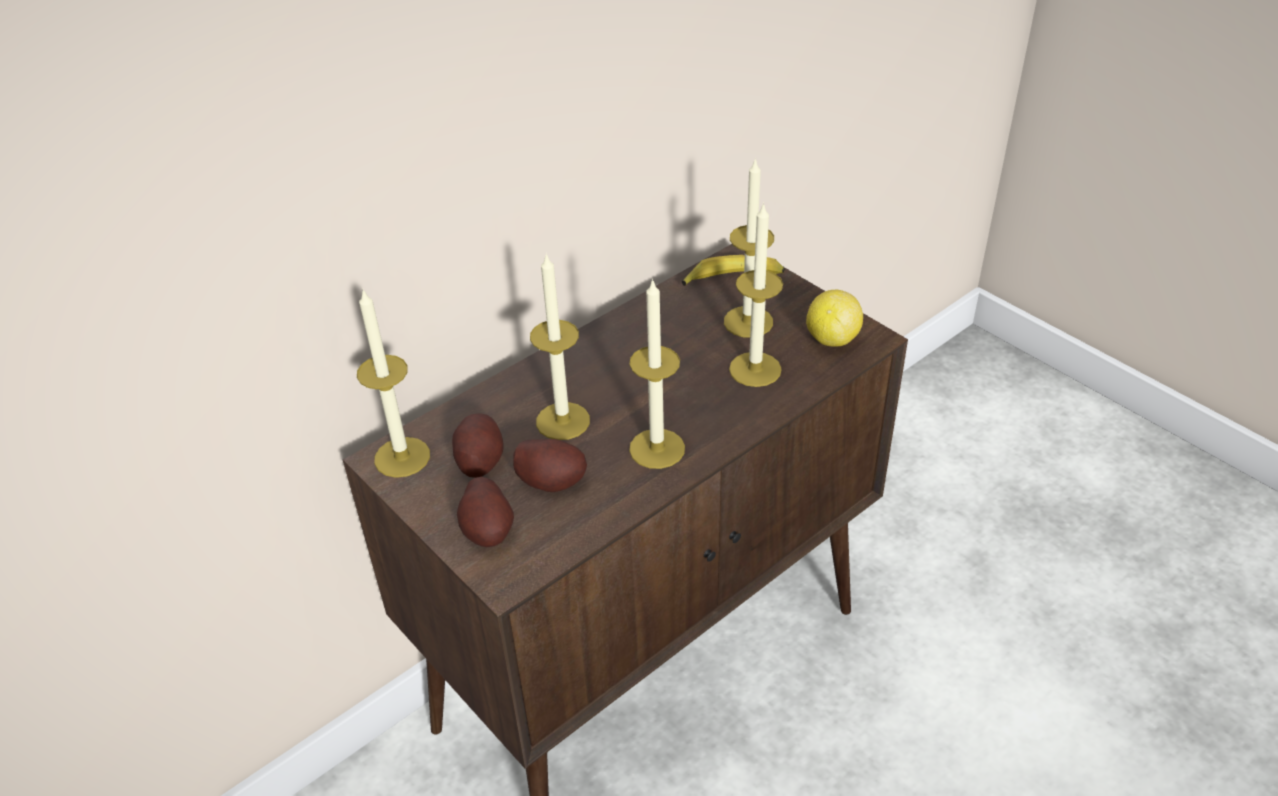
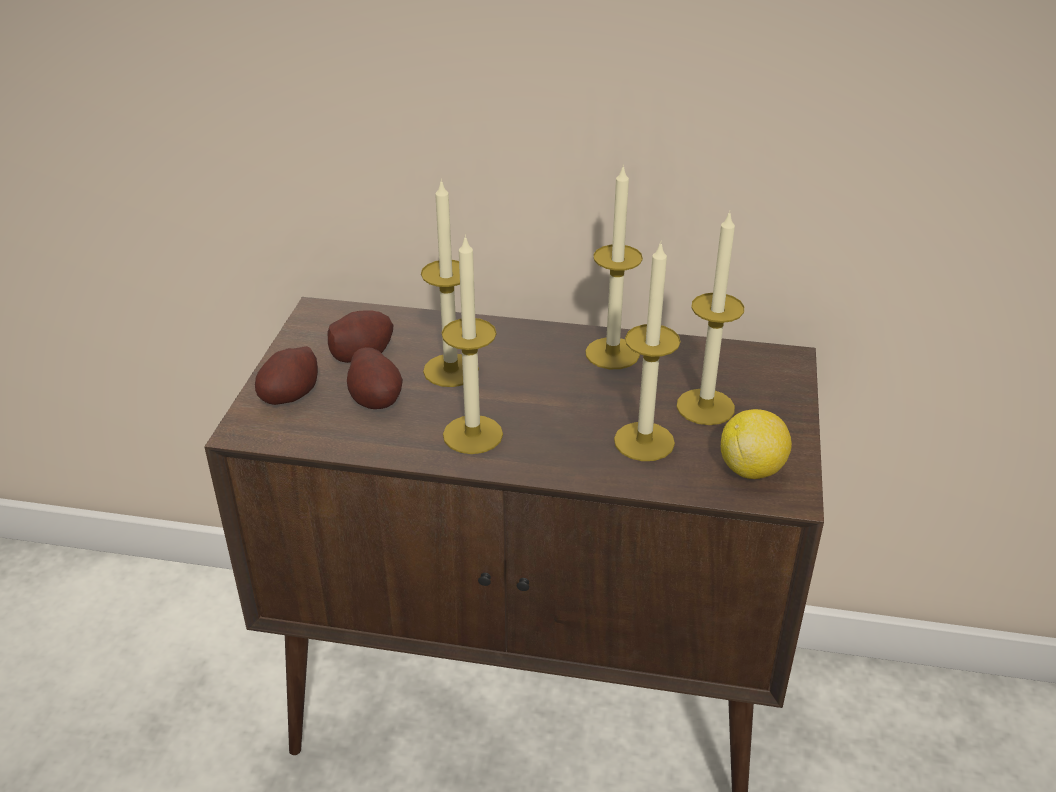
camera: 50 degrees right, 5 degrees down
candle [357,288,430,478] -> candle moved to [585,164,643,369]
banana [682,255,785,286] -> none

